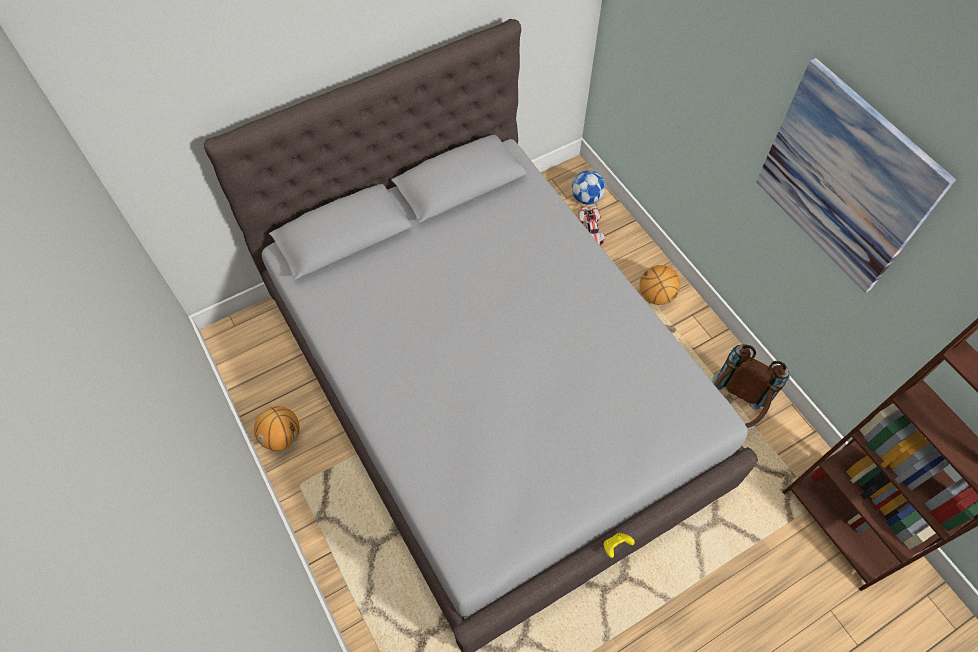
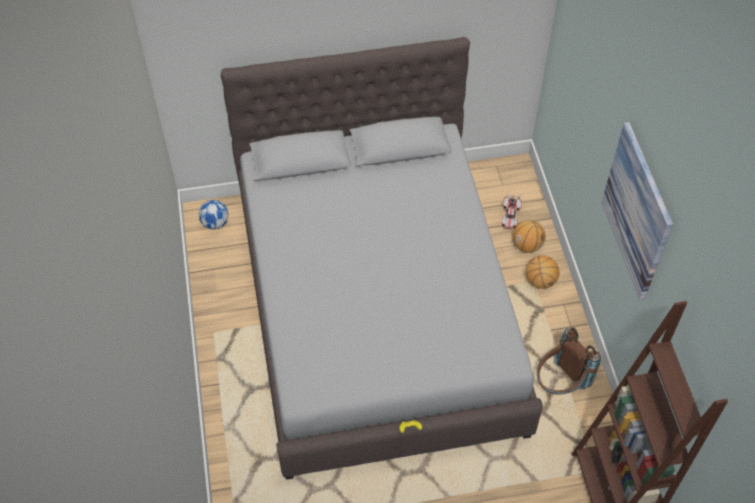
camera: 20 degrees right, 5 degrees down
basketball [254,406,300,451] -> basketball moved to [513,220,546,253]
football [572,170,606,205] -> football moved to [199,200,228,229]

